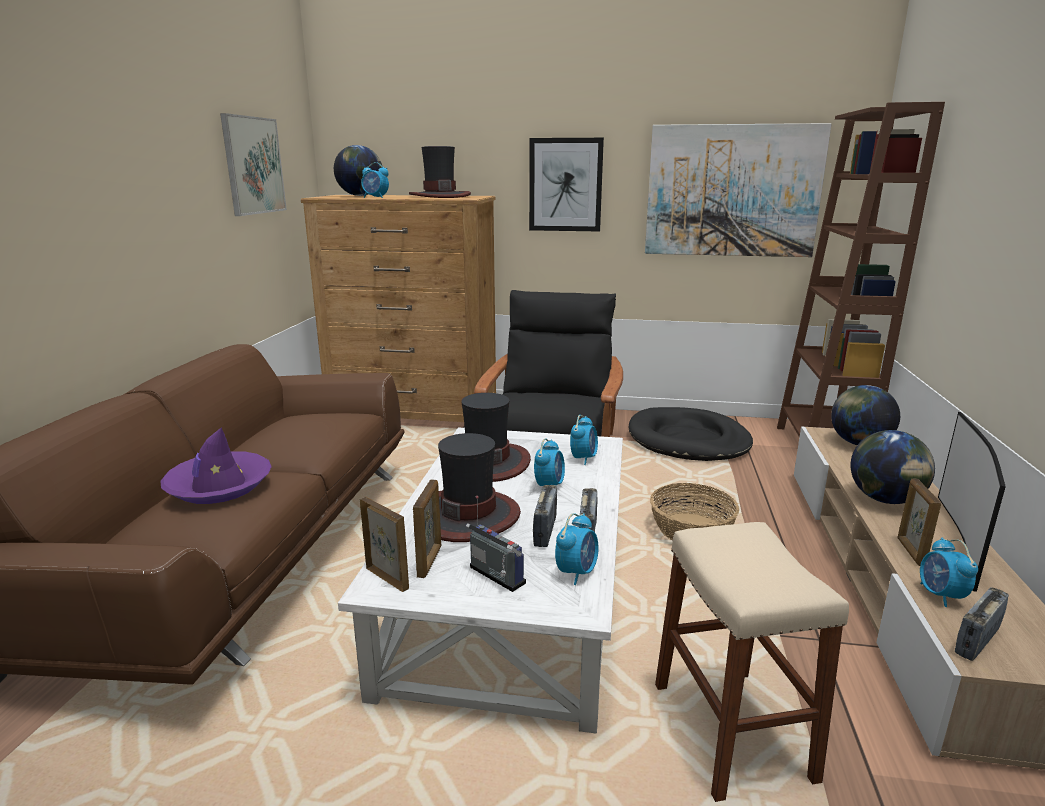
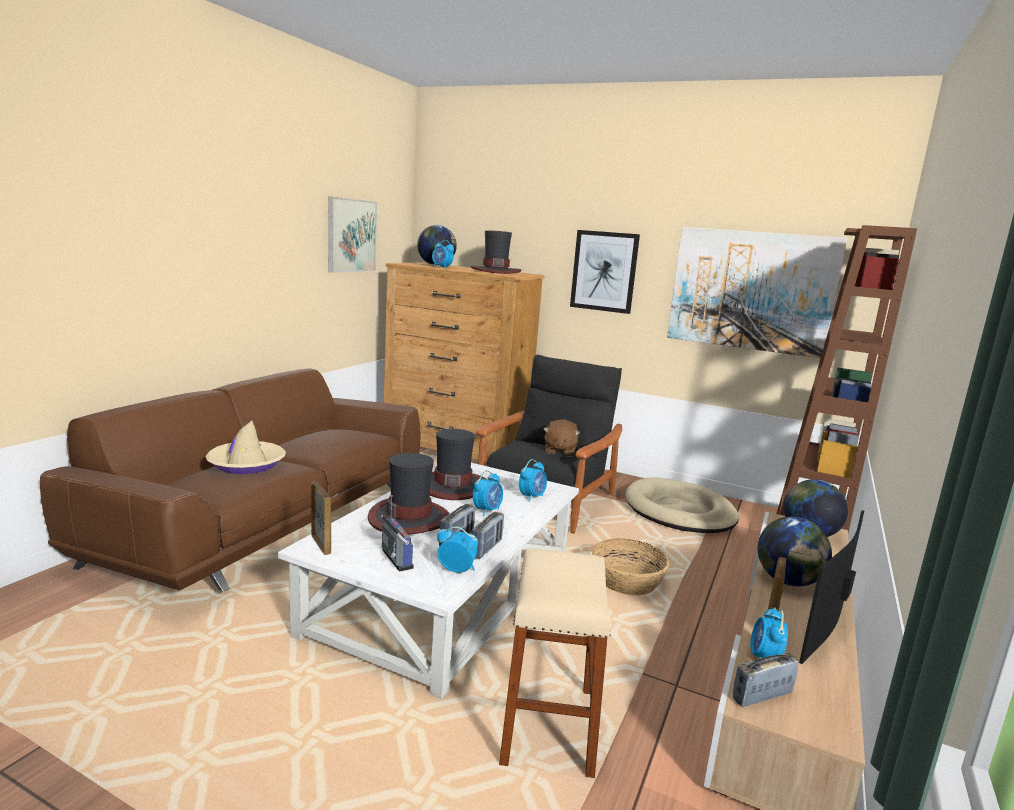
camera: 15 degrees right, 5 degrees down
purple hat [160,427,272,504] -> beige hat [205,421,286,474]
picture frame [413,480,441,578] -> none
alarm clock [555,513,599,585] -> alarm clock turned 120 degrees counterclockwise [437,526,478,573]
black dog bed [629,407,753,461] -> beige dog bed [626,477,739,533]
none -> brown plush toy [544,419,580,457]

